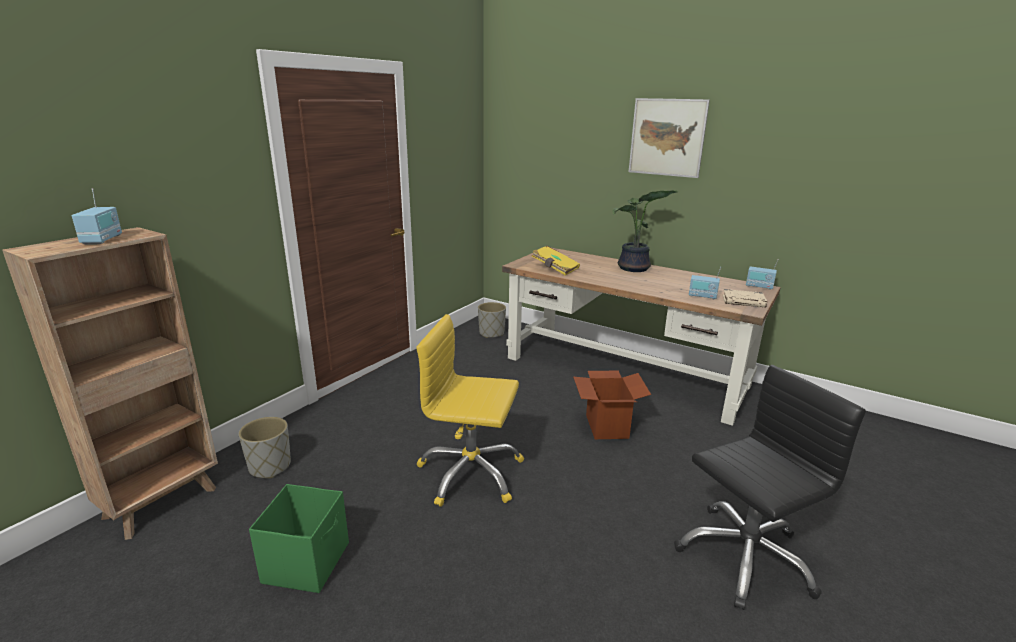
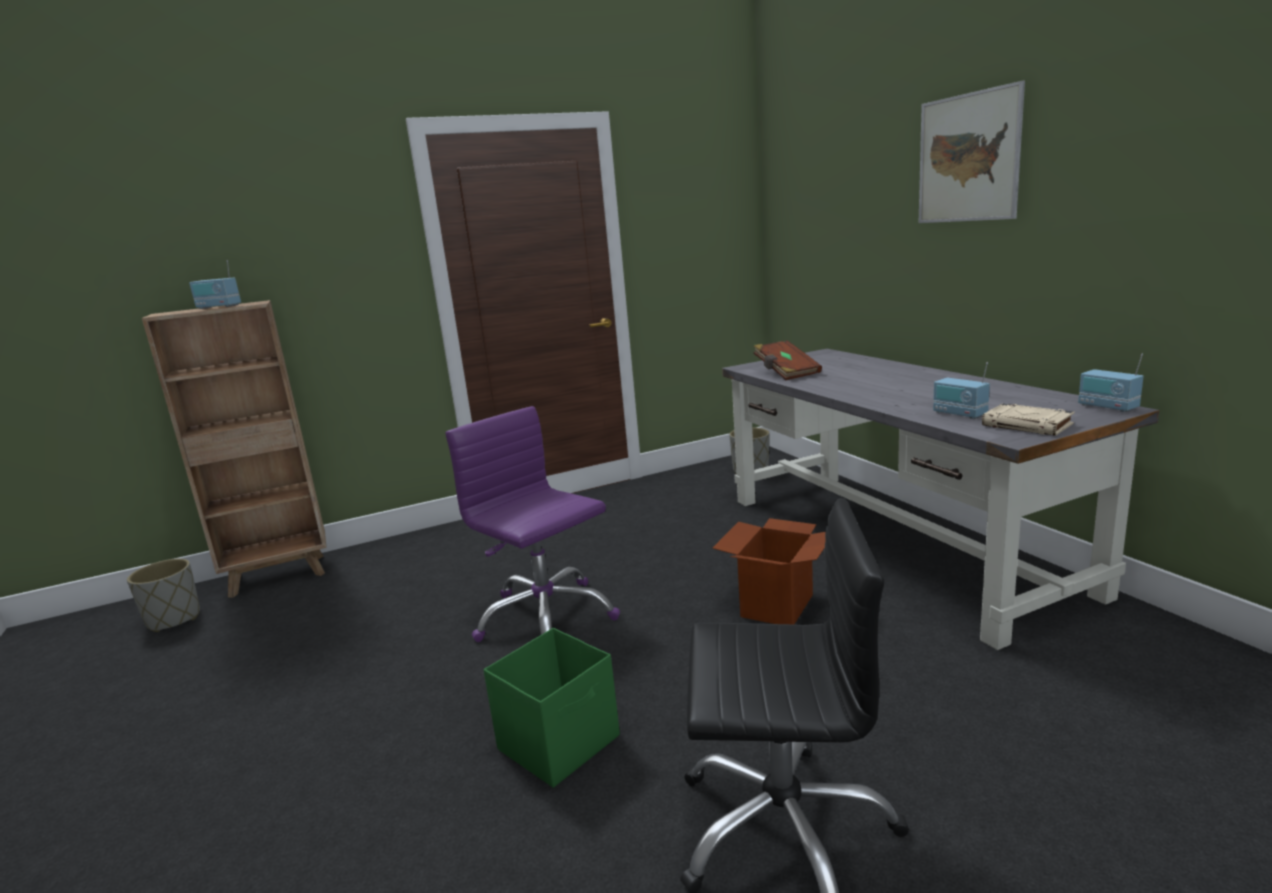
camera: 35 degrees right, 5 degrees down
radio [72,188,122,245] -> radio turned 75 degrees clockwise [189,260,241,309]
grey planter [239,417,291,478] -> grey planter moved to [127,559,200,632]
green storage box [249,484,349,593] -> green storage box moved to [484,628,620,788]
yellow office chair [416,314,524,507] -> purple office chair [446,406,620,642]
brown desk [502,247,781,426] -> grey desk [722,349,1160,650]
yellow book [532,246,580,275] -> brown book [754,340,822,380]
potted plant [613,190,678,272] -> none

